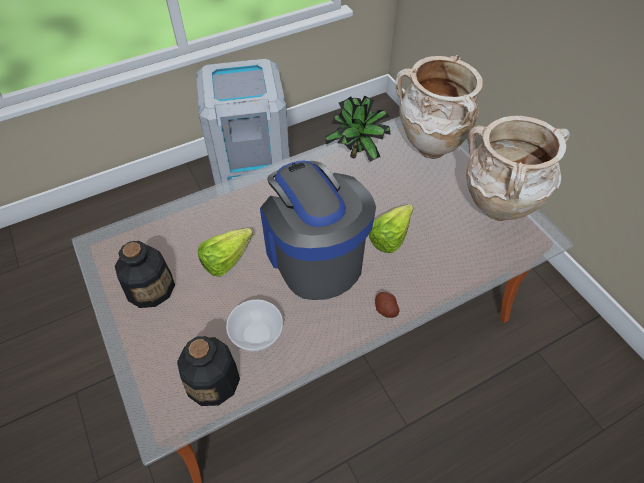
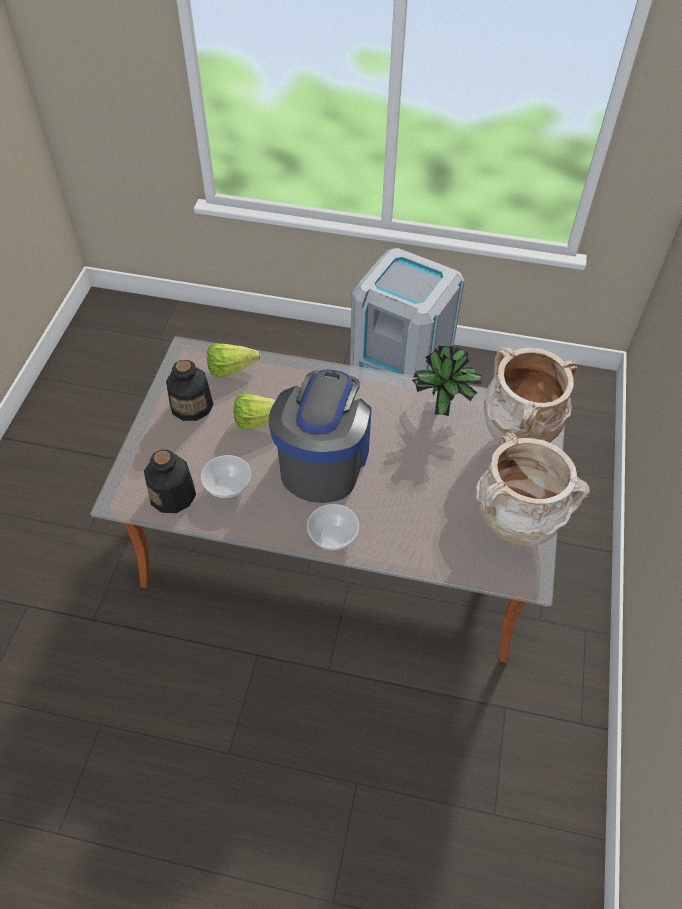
camera: 40 degrees right, 0 degrees up
lettuce [369,204,413,253] -> lettuce moved to [207,343,261,378]
potato [375,292,400,318] -> bowl [307,504,359,550]

